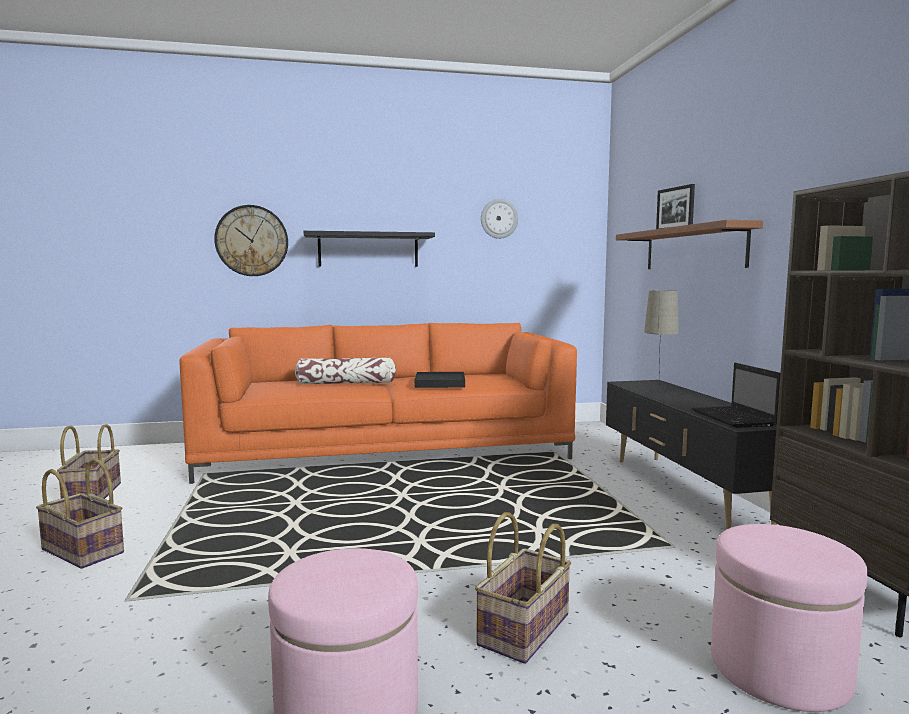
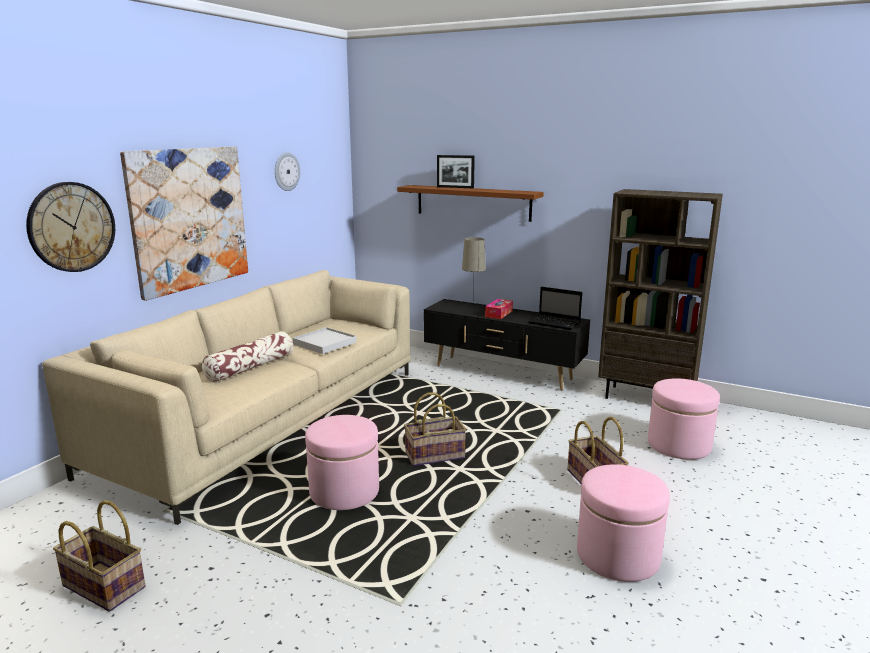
camera: 50 degrees left, 10 degrees up
basket [36,458,124,569] -> basket moved to [404,393,467,466]
orange sofa [179,323,577,484] -> beige sofa [42,270,411,525]
black shelf [304,231,435,267] -> picture [120,147,248,301]
black tray [414,372,465,388] -> white tray [293,327,357,354]
none -> pink ottoman [305,415,379,510]
none -> tissue box [485,299,513,319]

